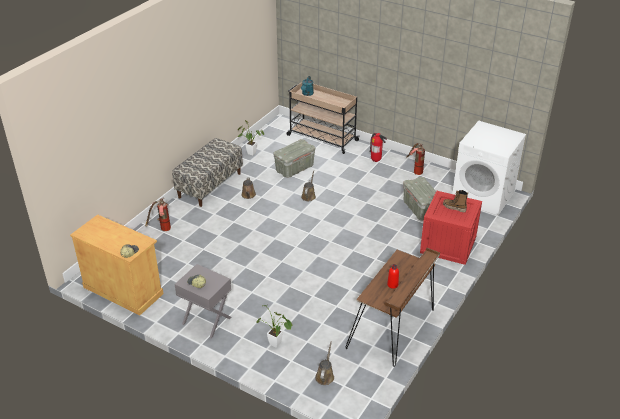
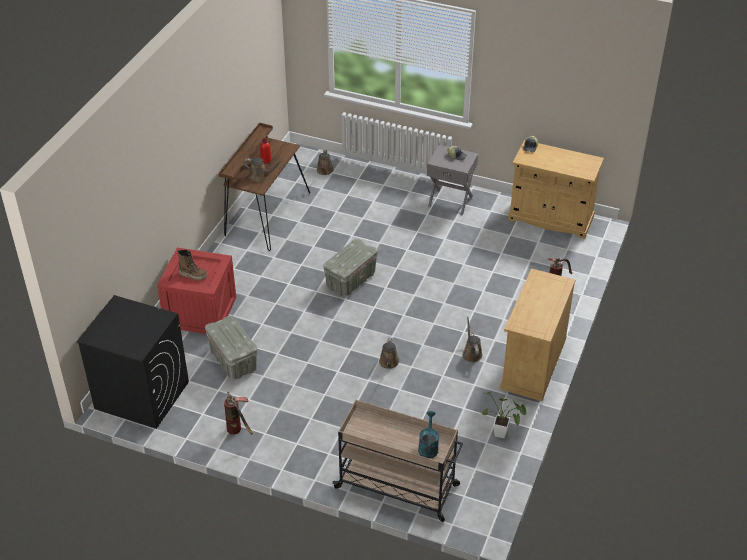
camera: 170 degrees right, 5 degrees up
bench [172,138,243,207] -> beige cabinet [500,268,575,401]
potted plant [256,305,293,348] -> none
grey storage box [273,139,315,178] -> grey storage box moved to [323,239,378,296]
fire extinguisher [369,133,387,162] -> none
white washing machine [452,121,526,215] -> black washing machine [76,295,189,429]
none -> brown watering can [243,158,283,182]

